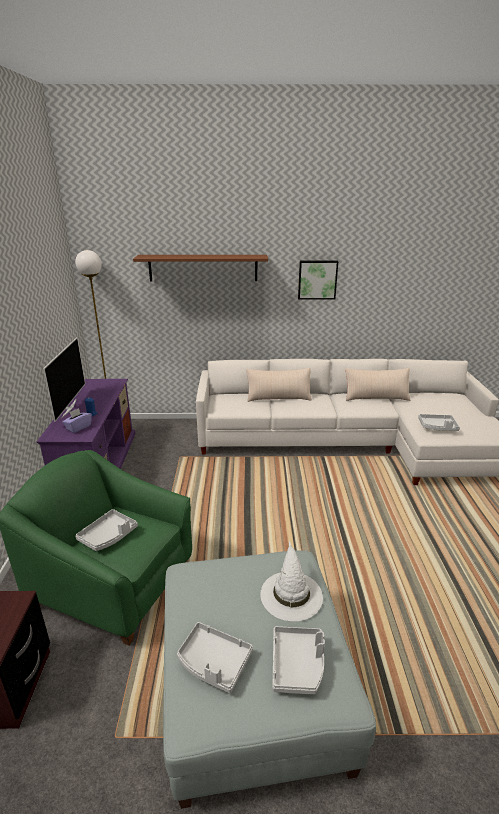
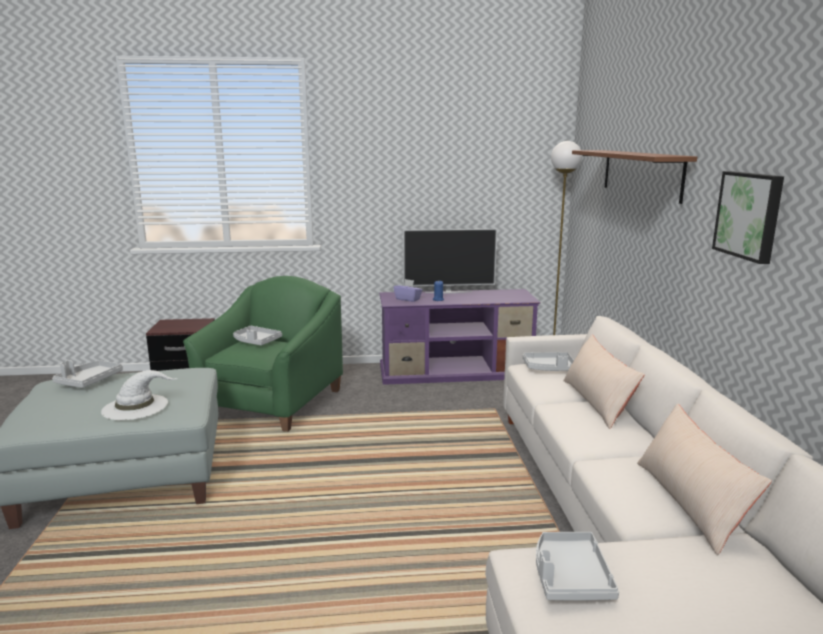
camera: 85 degrees right, 10 degrees down
grey tray [273,626,325,694] -> grey tray moved to [523,352,574,371]

